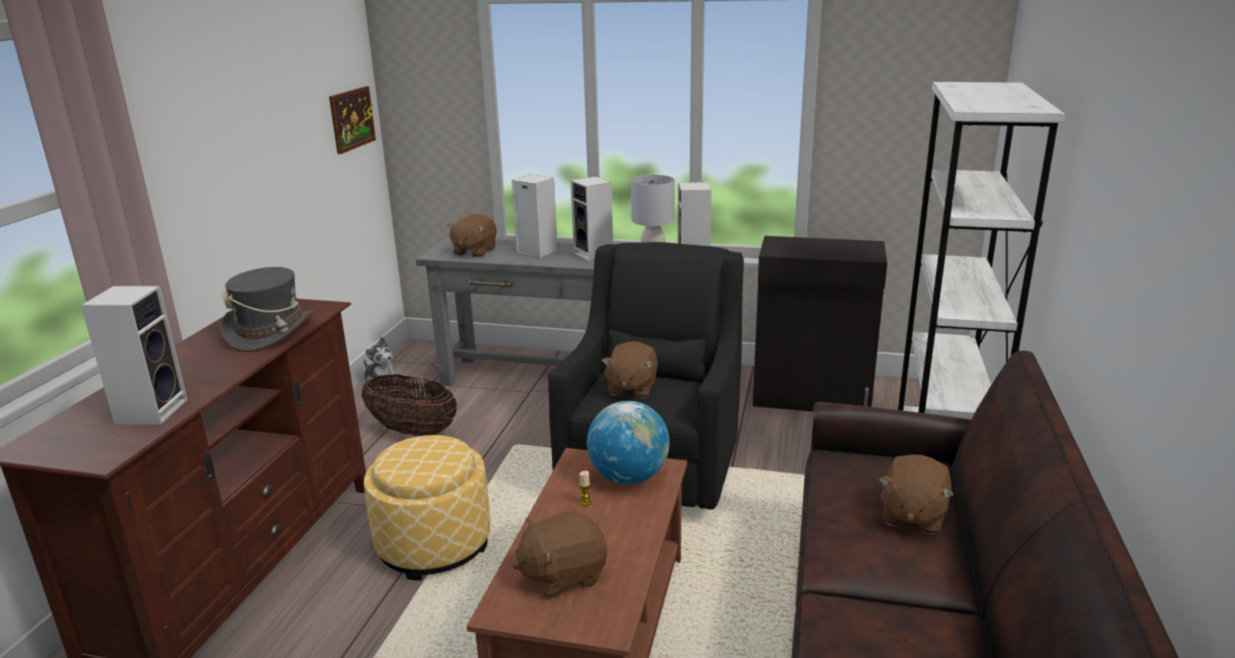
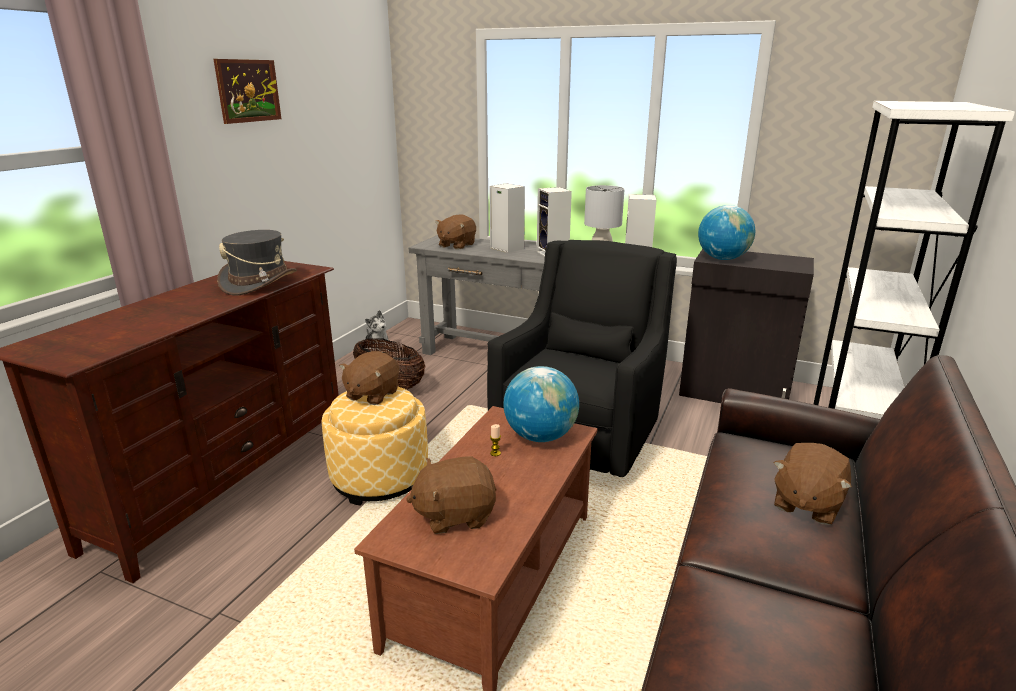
camera: 10 degrees right, 0 degrees up
speaker [81,286,187,425] -> none
picture [329,86,376,154] -> picture moved to [213,59,281,124]
brown plush toy [601,341,658,398] -> brown plush toy moved to [339,351,399,405]
none -> globe [698,205,755,260]

